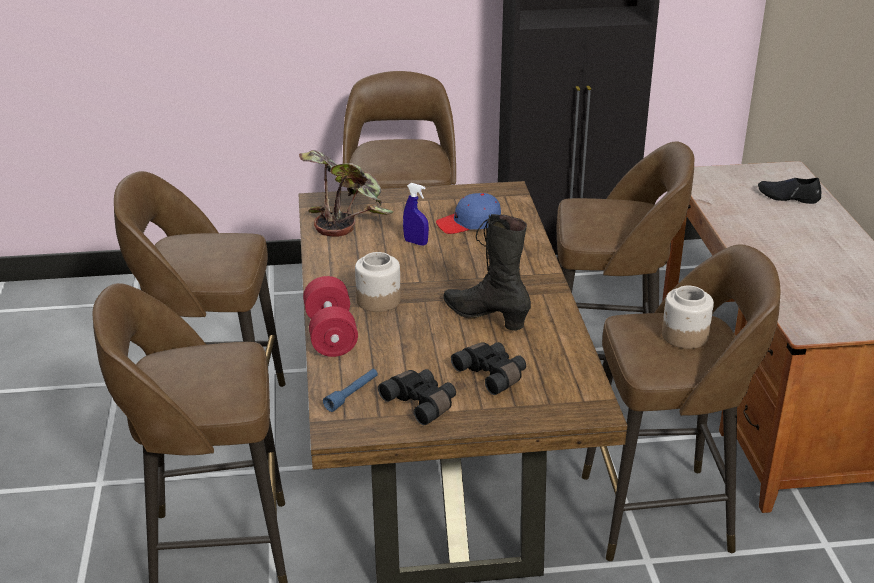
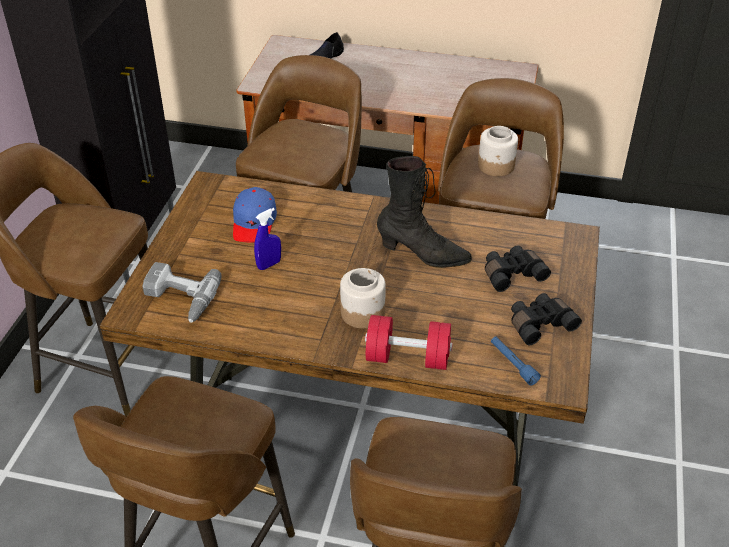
camera: 70 degrees left, 10 degrees up
potted plant [299,150,393,237] -> power drill [143,262,222,323]
black boot [443,214,531,331] -> black boot turned 135 degrees counterclockwise [377,156,472,268]

